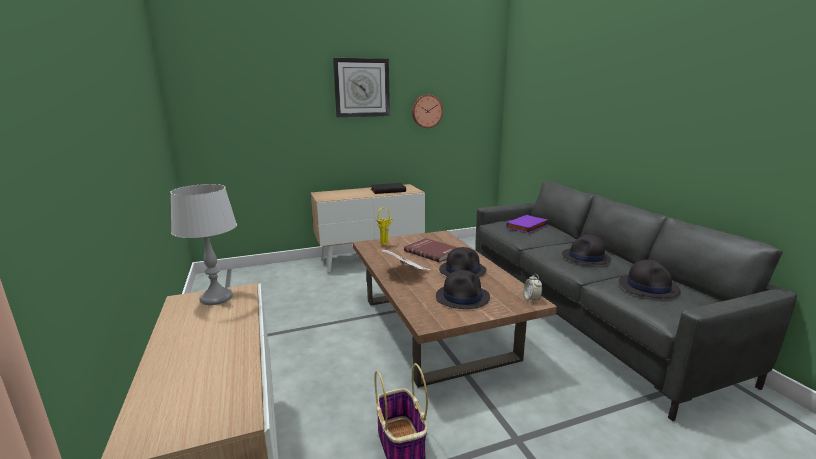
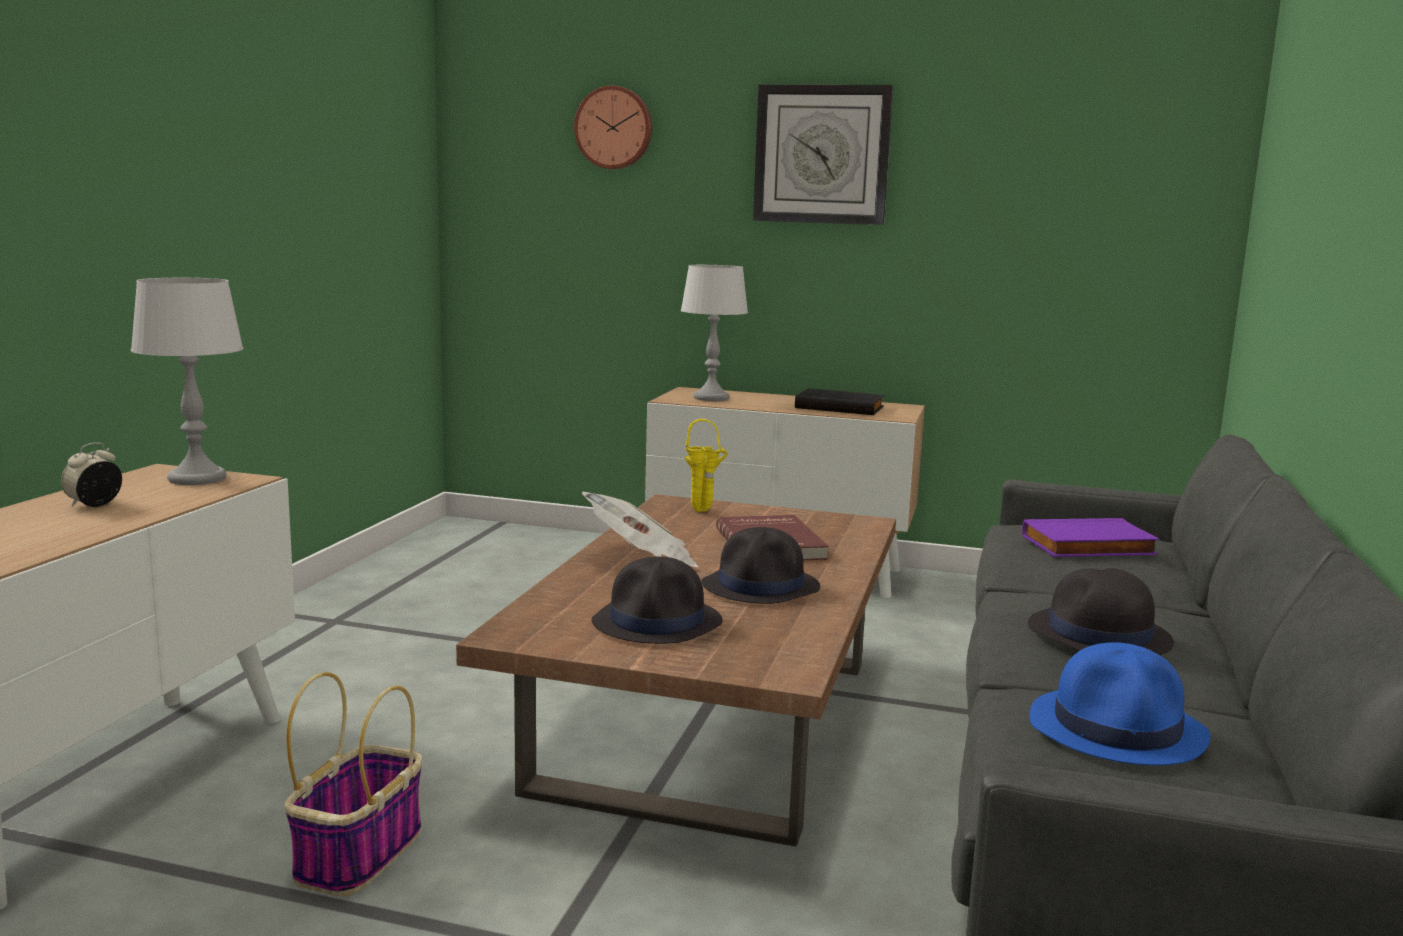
camera: 35 degrees right, 5 degrees down
wall clock [412,95,443,128] -> wall clock moved to [574,86,652,169]
alarm clock [523,274,542,302] -> alarm clock moved to [61,442,122,507]
black hat [619,260,681,298] -> blue hat [1029,642,1211,765]
none -> grey table lamp [681,265,748,401]

